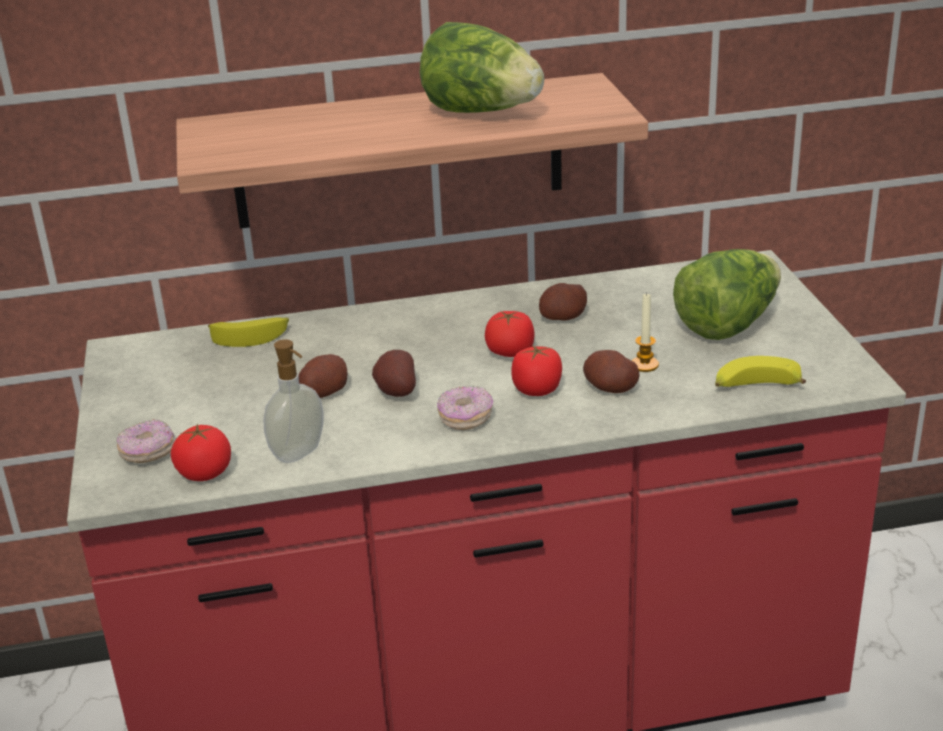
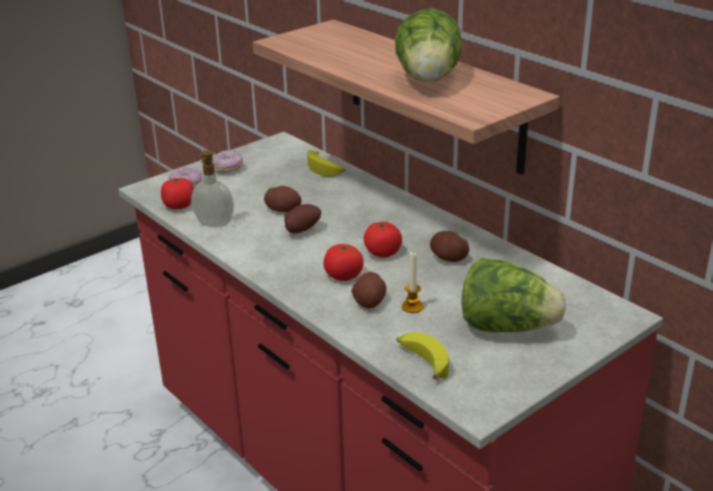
camera: 60 degrees right, 0 degrees up
donut [437,386,493,430] -> donut moved to [212,150,243,173]

